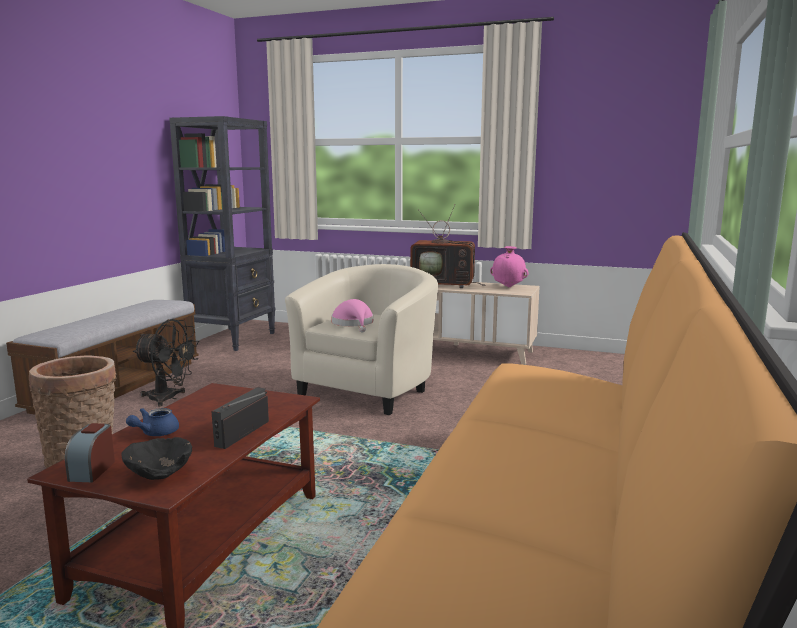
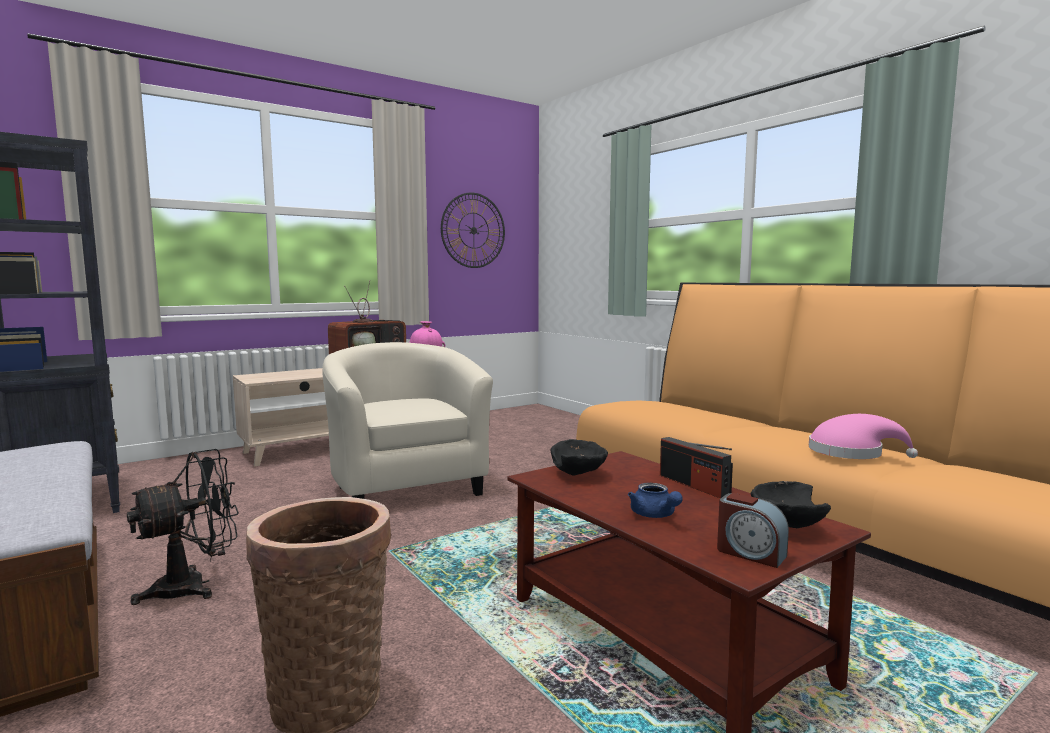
camera: 55 degrees left, 5 degrees down
pink hat [331,299,373,333] -> pink hat moved to [809,414,918,459]
none -> wall clock [441,192,505,268]
none -> black bowl [551,439,608,476]

